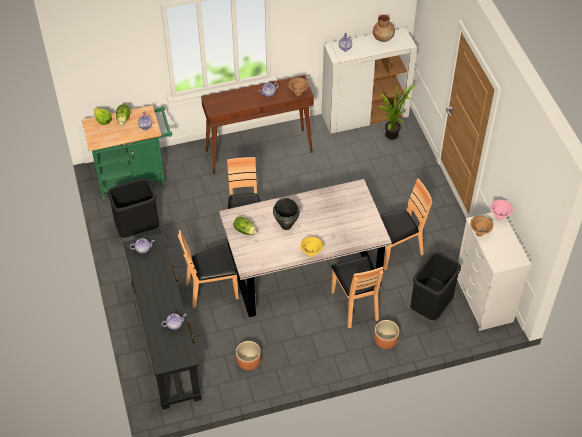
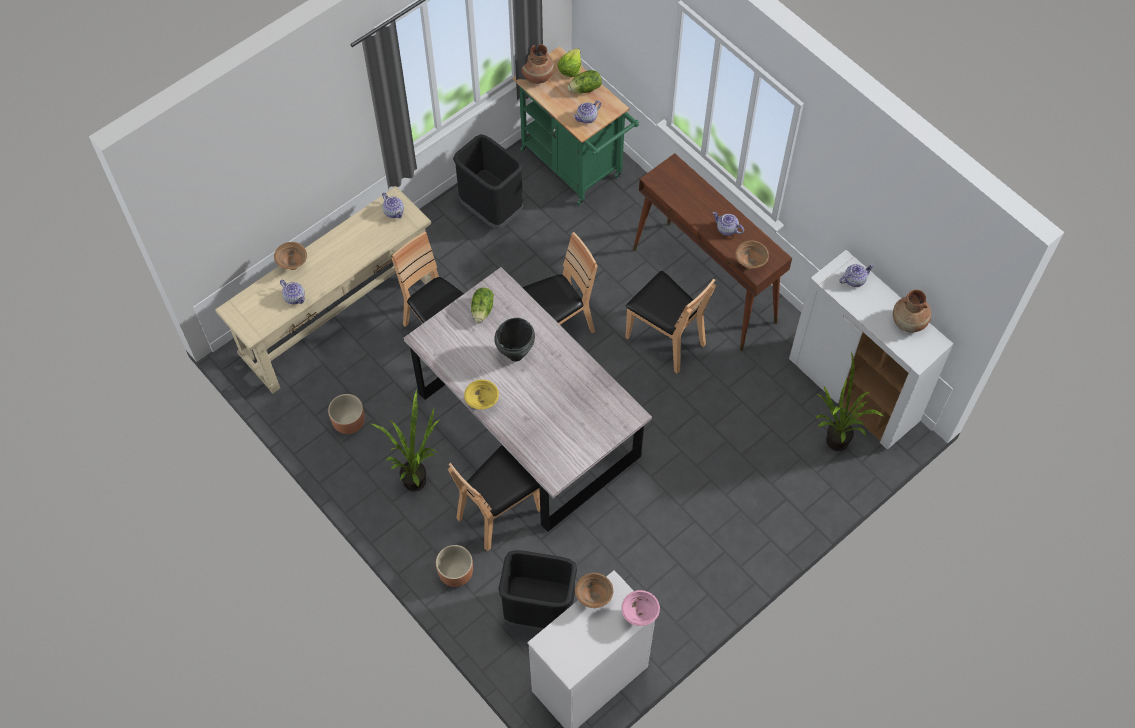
camera: 65 degrees right, 10 degrees up
black console table [123,233,202,409] -> beige console table [215,186,432,393]
brown chair [380,179,432,271] -> brown chair moved to [625,271,716,373]
none -> brown bowl [274,242,307,270]
none -> potted plant [369,390,441,492]
none -> brown vase [521,44,554,84]

